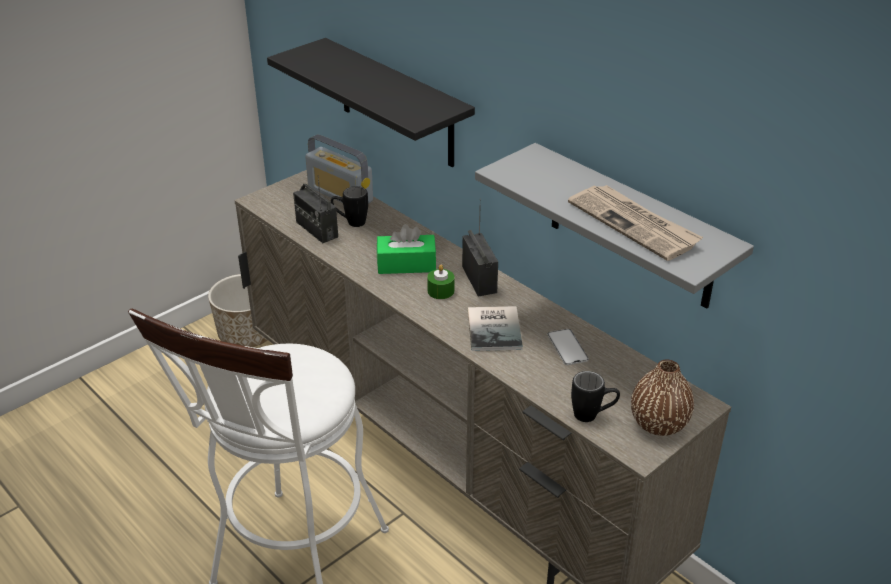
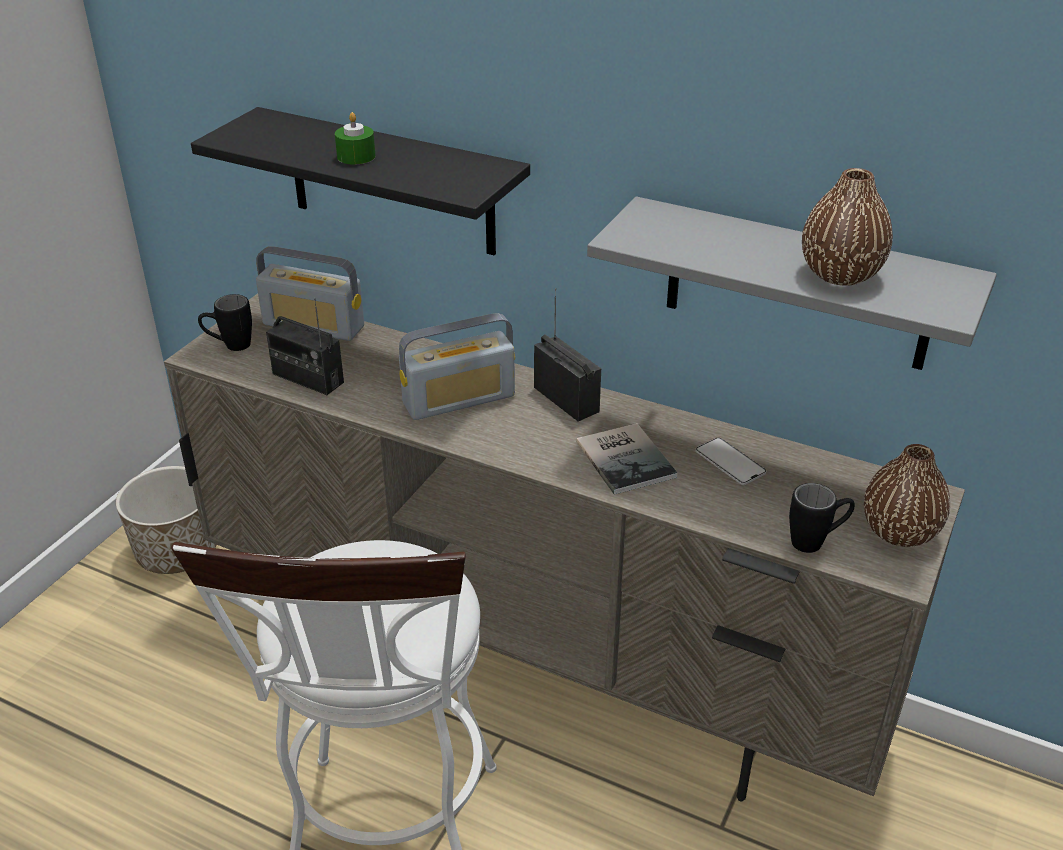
camera: 20 degrees left, 0 degrees up
black mug [331,186,368,227] -> black mug moved to [198,294,252,351]
green tissue box [377,224,436,274] -> radio [399,313,515,420]
green candle [427,264,455,299] -> green candle moved to [335,112,375,165]
newspaper [568,185,703,261] -> brown vase [802,168,893,286]

